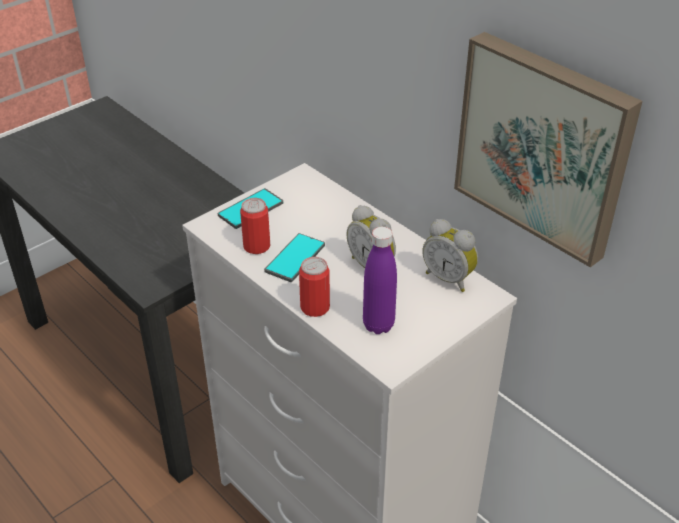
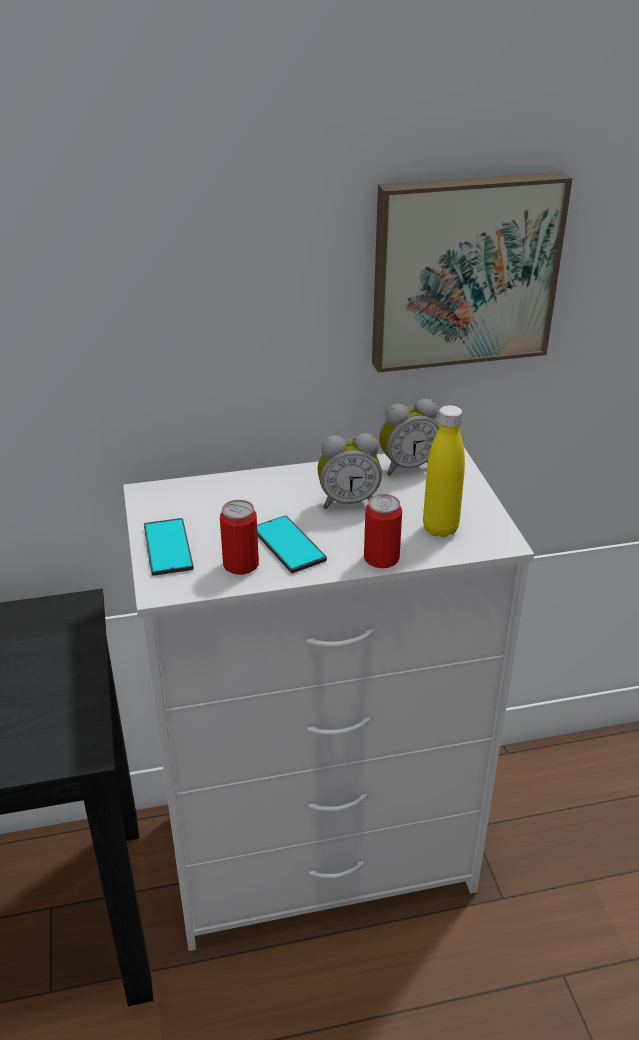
camera: 60 degrees left, 5 degrees down
purple bottle [363,227,397,334] -> yellow bottle [423,405,465,537]

